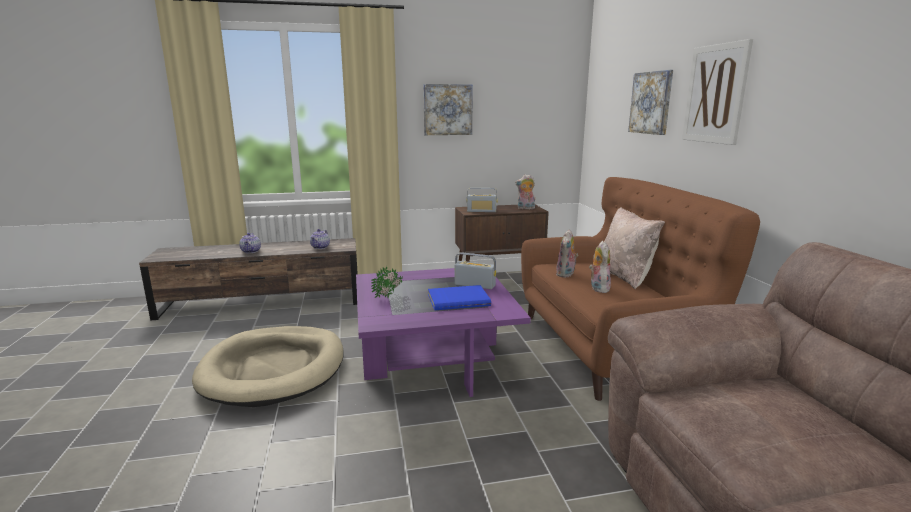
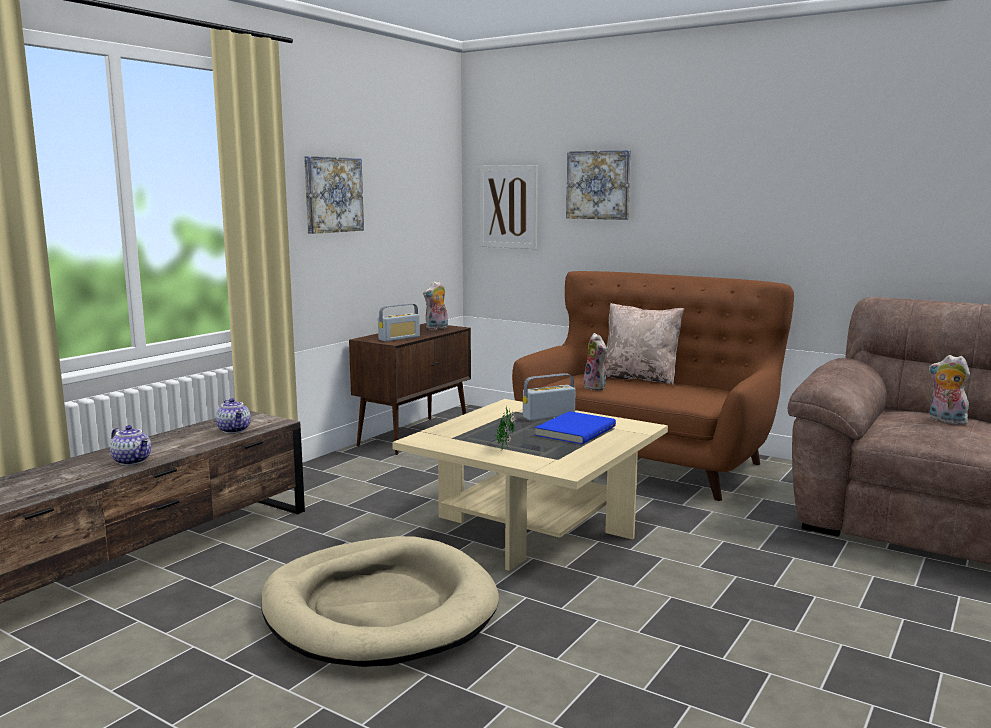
camera: 45 degrees left, 5 degrees down
purple coffee table [356,268,531,397] -> beige coffee table [392,399,668,571]
plush toy [589,241,611,293] -> plush toy moved to [929,355,970,425]
picture [682,39,753,145] -> picture moved to [479,165,538,249]

